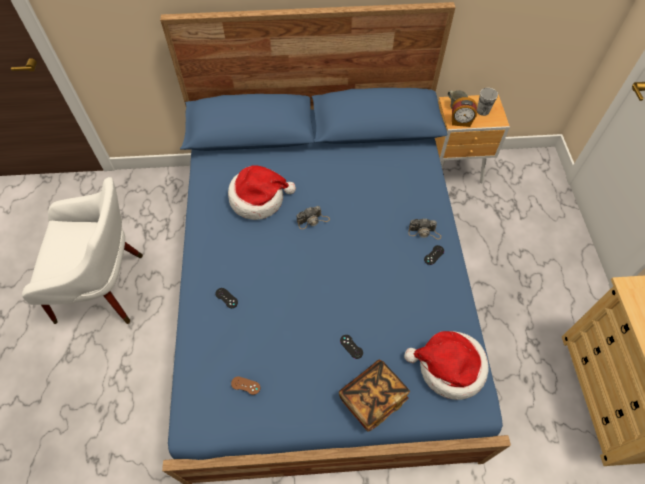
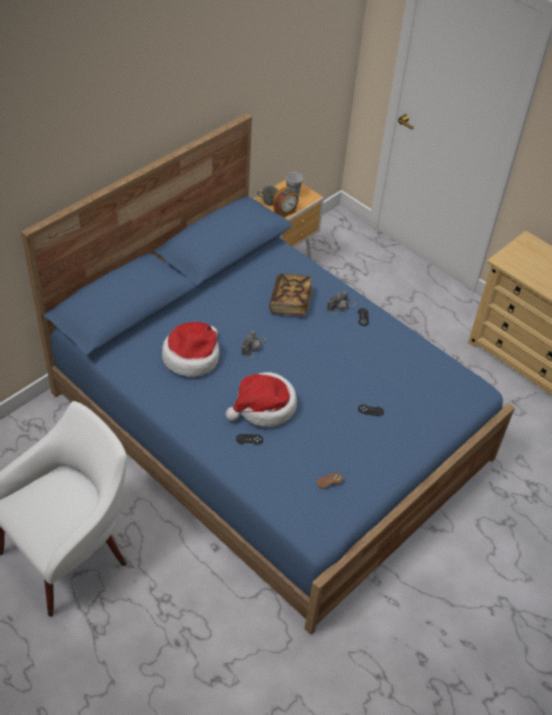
camera: 45 degrees left, 10 degrees down
book [339,360,410,432] -> book moved to [269,274,312,316]
hat [404,331,489,400] -> hat moved to [226,372,297,427]

